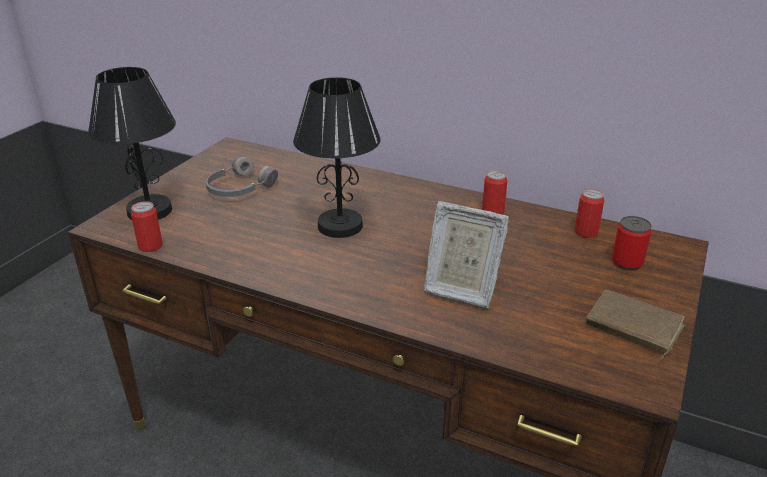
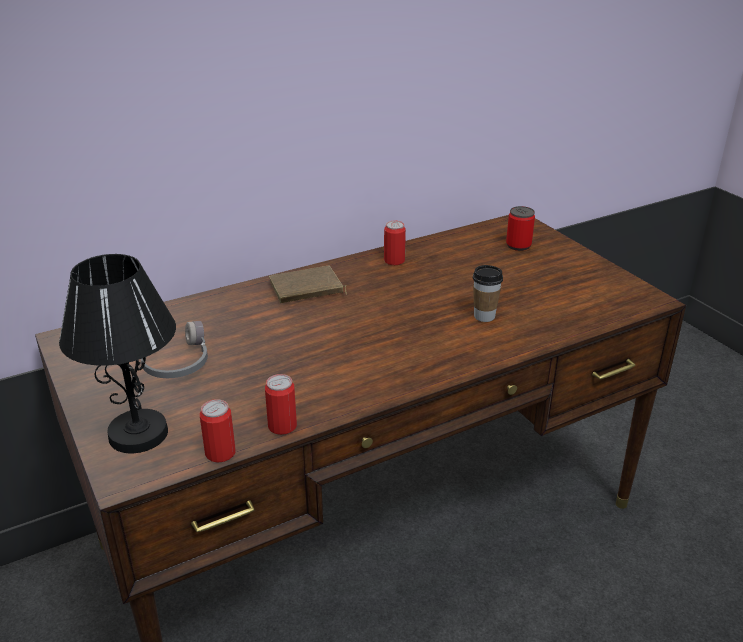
camera: 55 degrees left, 0 degrees up
black table lamp [293,77,381,238] -> none
picture frame [424,201,509,308] -> cup [473,265,503,322]
can [574,189,604,238] -> can moved to [265,374,297,435]
brown book [586,290,685,360] -> brown book moved to [269,266,347,303]

